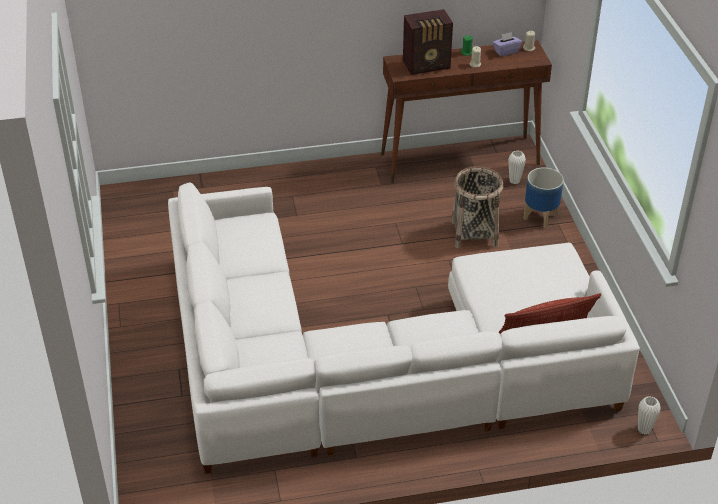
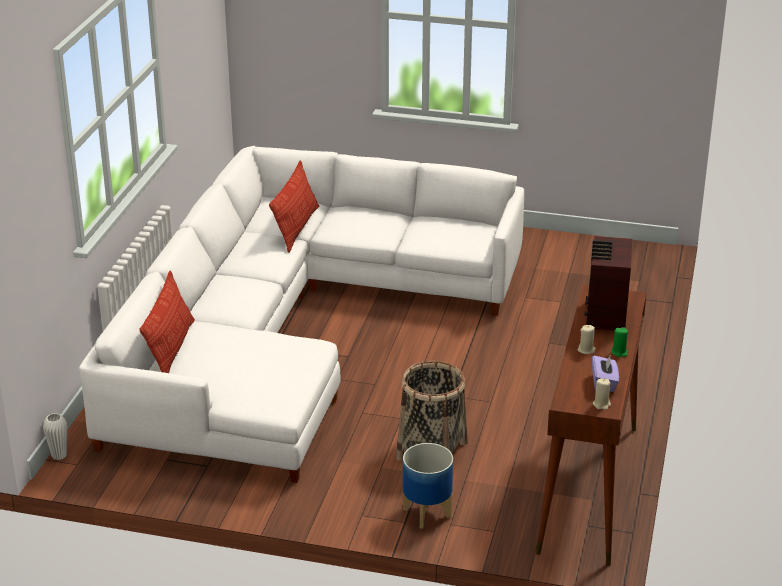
camera: 115 degrees right, 10 degrees down
white vase [508,151,526,184] -> none
none -> pillow [269,160,319,253]

